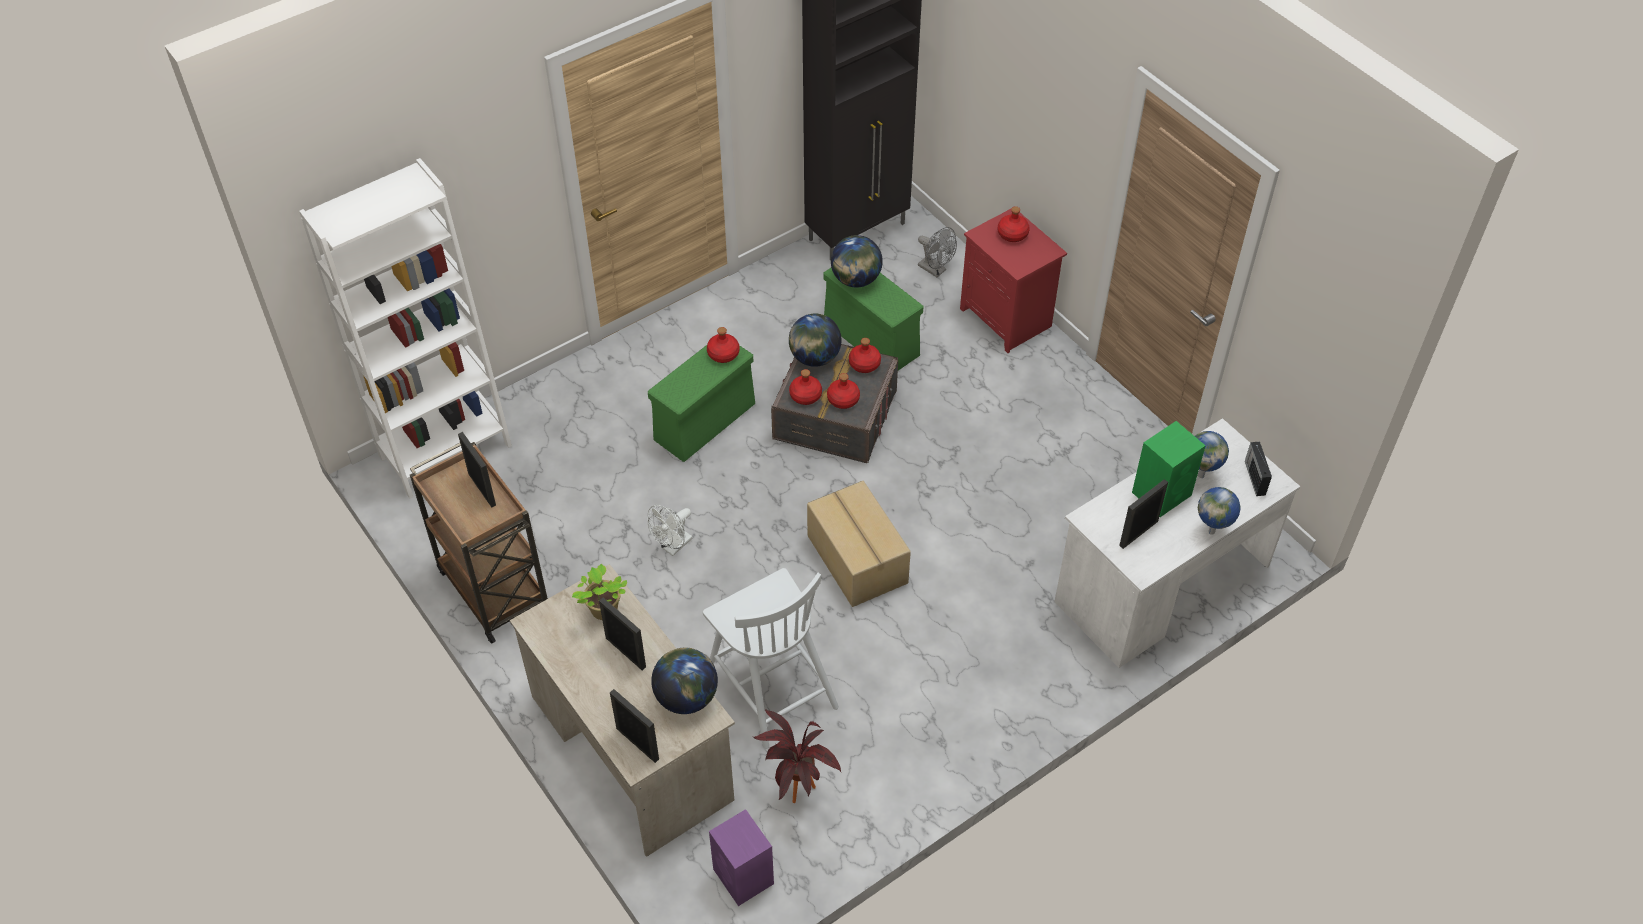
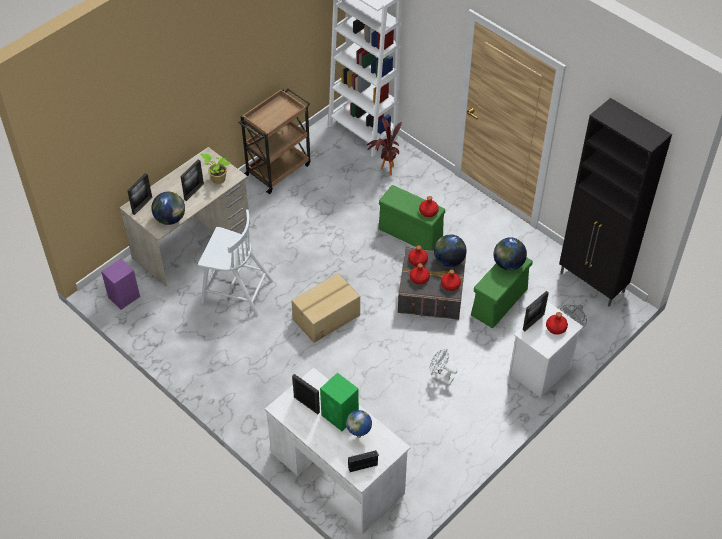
camera: 80 degrees right, 0 degrees up
picture frame [458,432,496,508] -> picture frame moved to [523,291,549,331]
white fan [648,505,693,556] -> white fan moved to [430,349,457,385]
white chair [703,568,839,749] -> white chair turned 120 degrees counterclockwise [198,209,273,316]
potted plant [753,709,841,803] -> potted plant moved to [367,118,402,175]
red nightstand [960,209,1067,353] -> white nightstand [509,302,583,398]
globe [1198,487,1241,535] -> none

